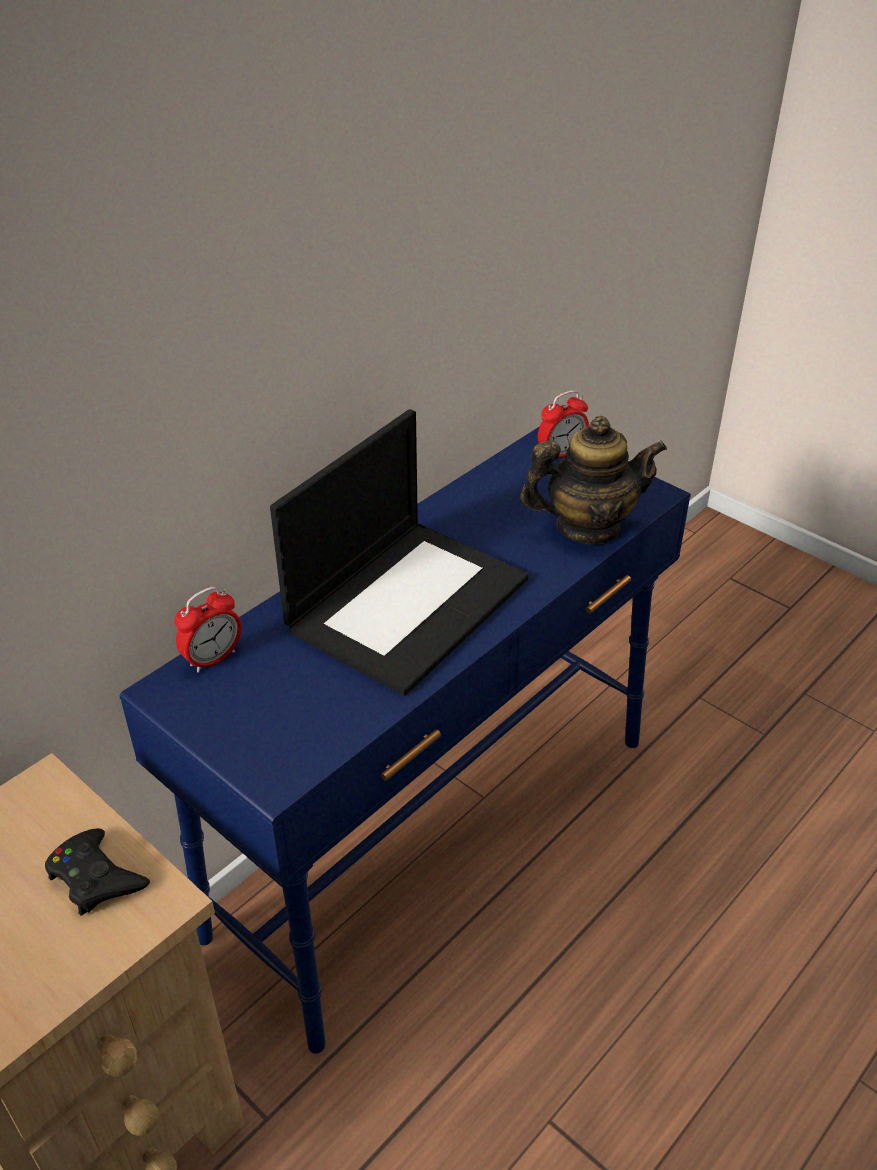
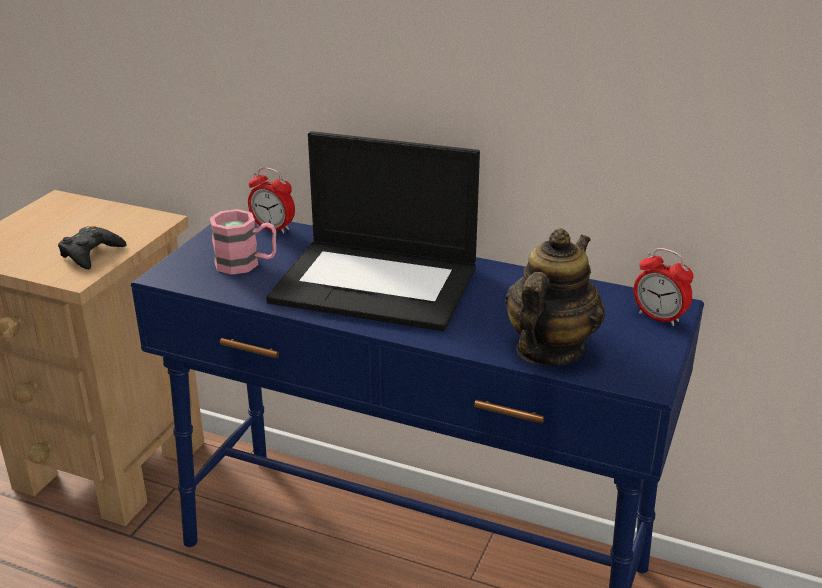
camera: 70 degrees right, 10 degrees down
teapot [520,416,667,545] -> teapot turned 120 degrees counterclockwise [505,228,605,366]
none -> pink mug [210,209,276,275]

